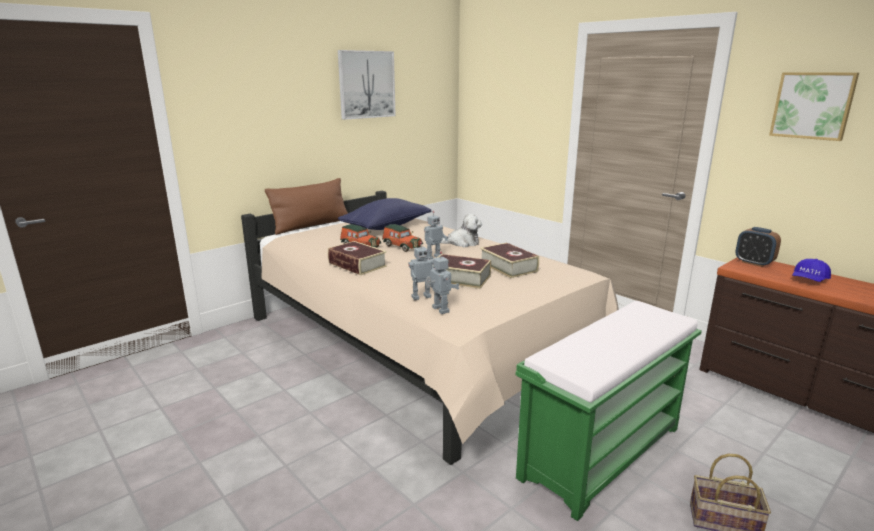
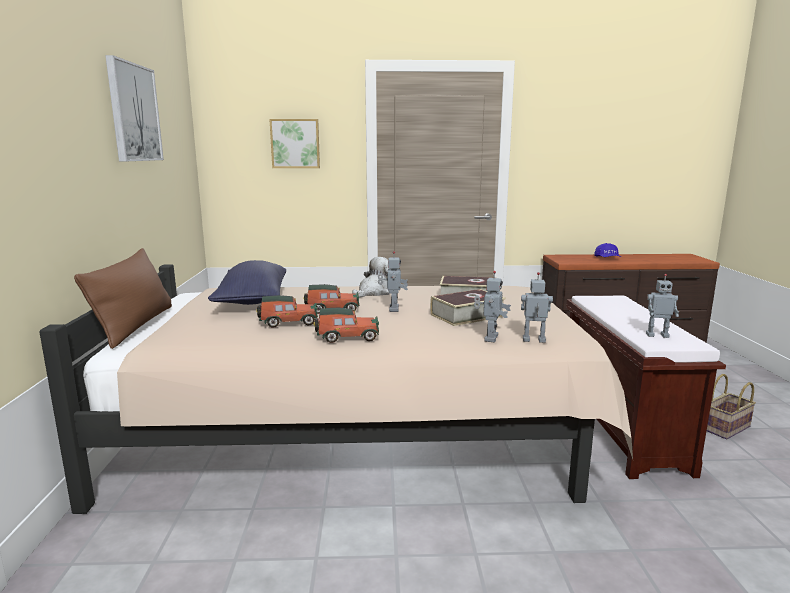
camera: 50 degrees left, 5 degrees down
book [328,241,387,275] -> toy car [314,308,379,343]
green bench [516,301,702,521] -> brown bench [566,295,726,479]
alarm clock [735,227,781,267] -> none
picture [769,72,859,141] -> picture moved to [269,119,320,168]
none -> toy robot [646,274,679,338]

